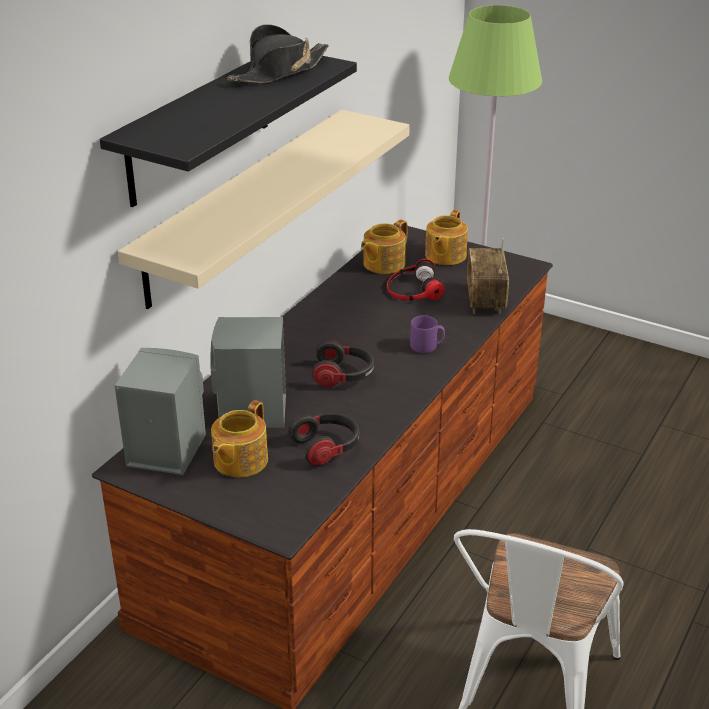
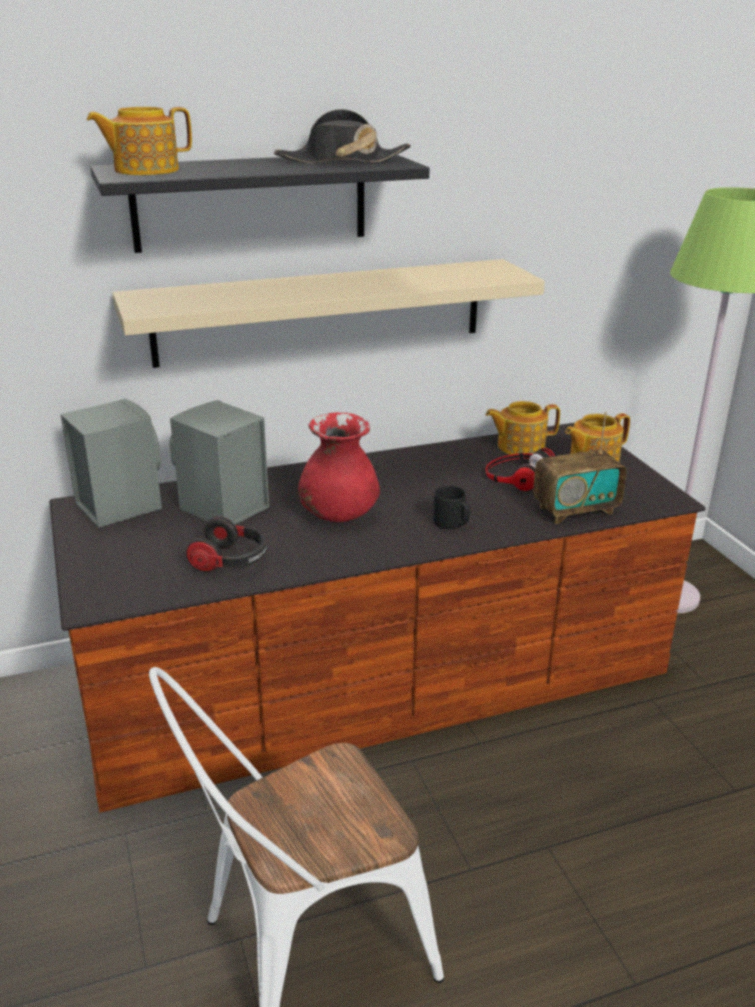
camera: 40 degrees right, 5 degrees down
teapot [211,400,268,477] -> teapot moved to [87,107,192,175]
headphones [312,340,374,387] -> red vase [298,412,380,522]
purple mug [410,315,445,353] -> black mug [433,486,470,529]
radio [467,239,509,314] -> radio turned 150 degrees counterclockwise [533,411,627,524]

